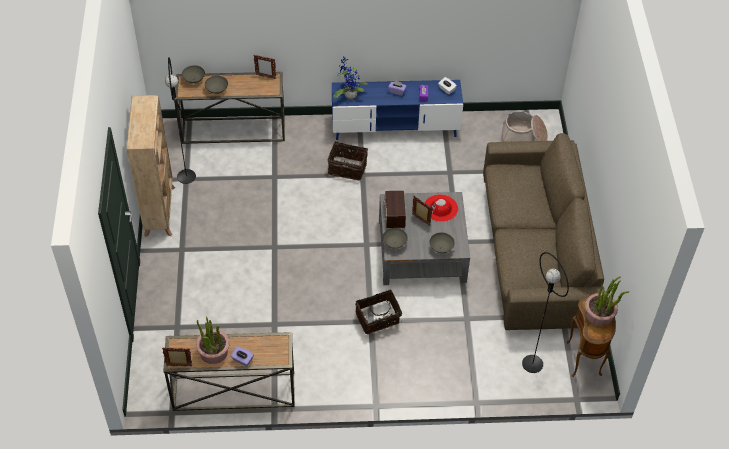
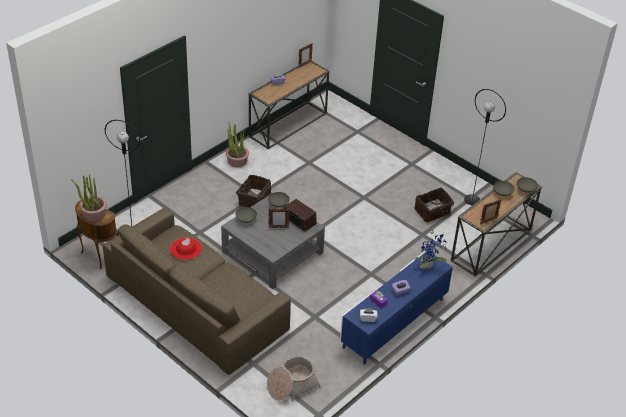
camera: 135 degrees right, 10 degrees down
beige bookcase [126,95,175,237] -> none
potted plant [196,316,230,364] -> potted plant moved to [226,121,249,167]
basket [328,142,368,180] -> basket moved to [414,188,454,222]
red hat [424,194,458,222] -> red hat moved to [170,238,202,260]

